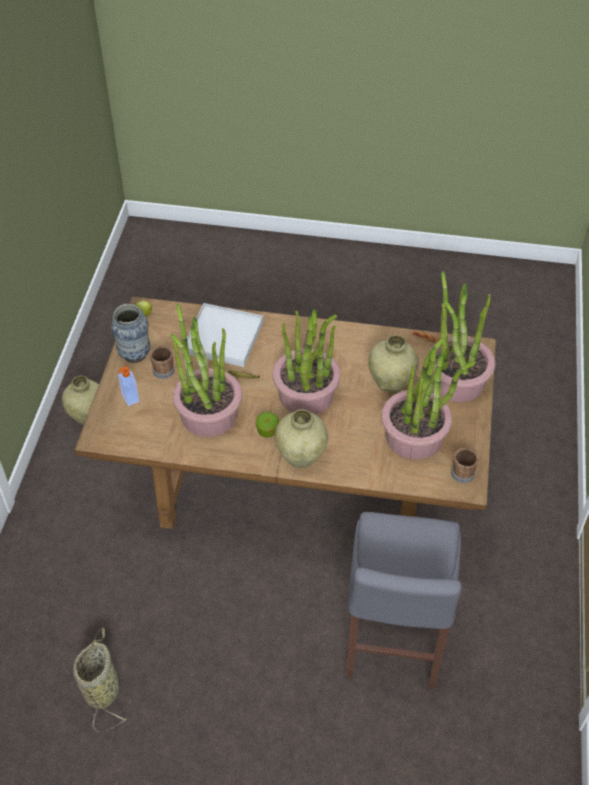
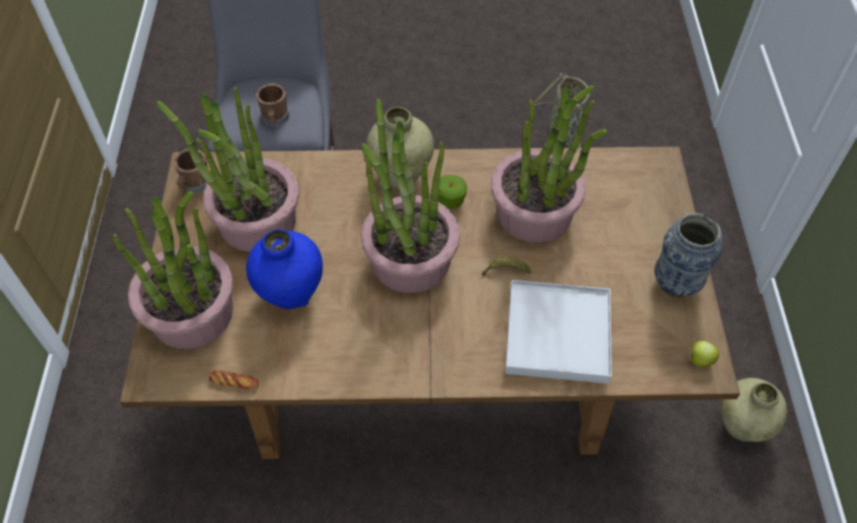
camera: 170 degrees right, 5 degrees up
soap dispenser [118,366,140,406] -> none
brown mug [150,346,175,379] -> brown mug moved to [256,83,289,126]
beige vase [368,335,419,393] -> blue vase [246,229,323,309]

